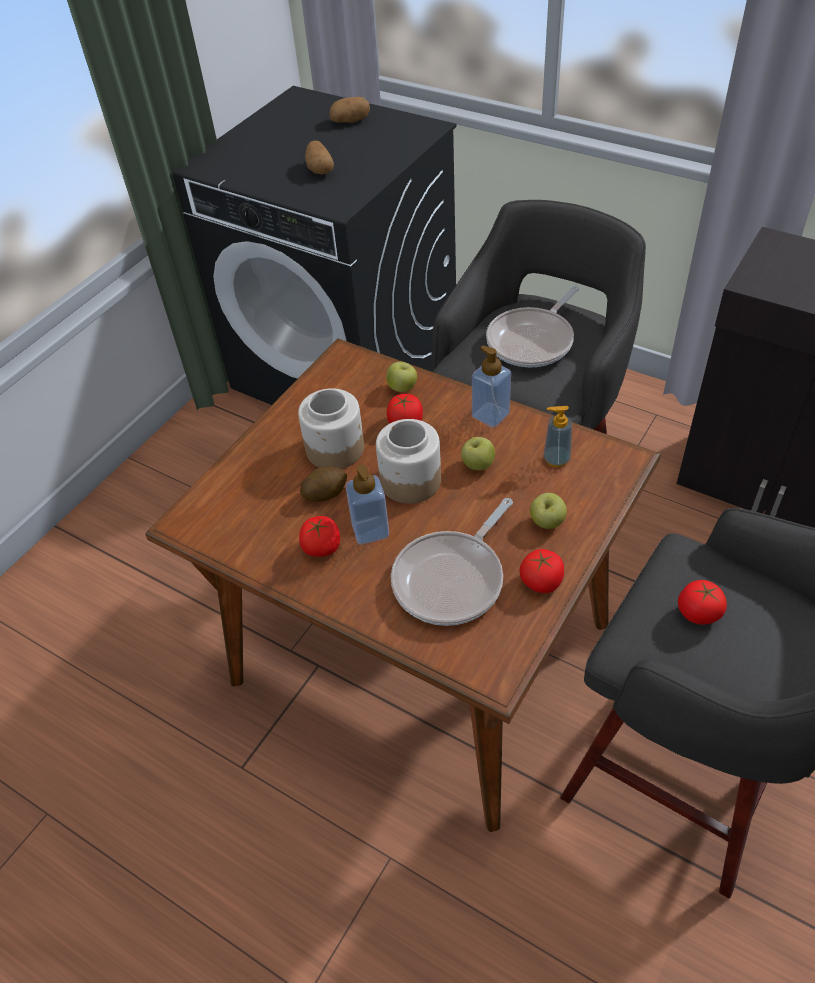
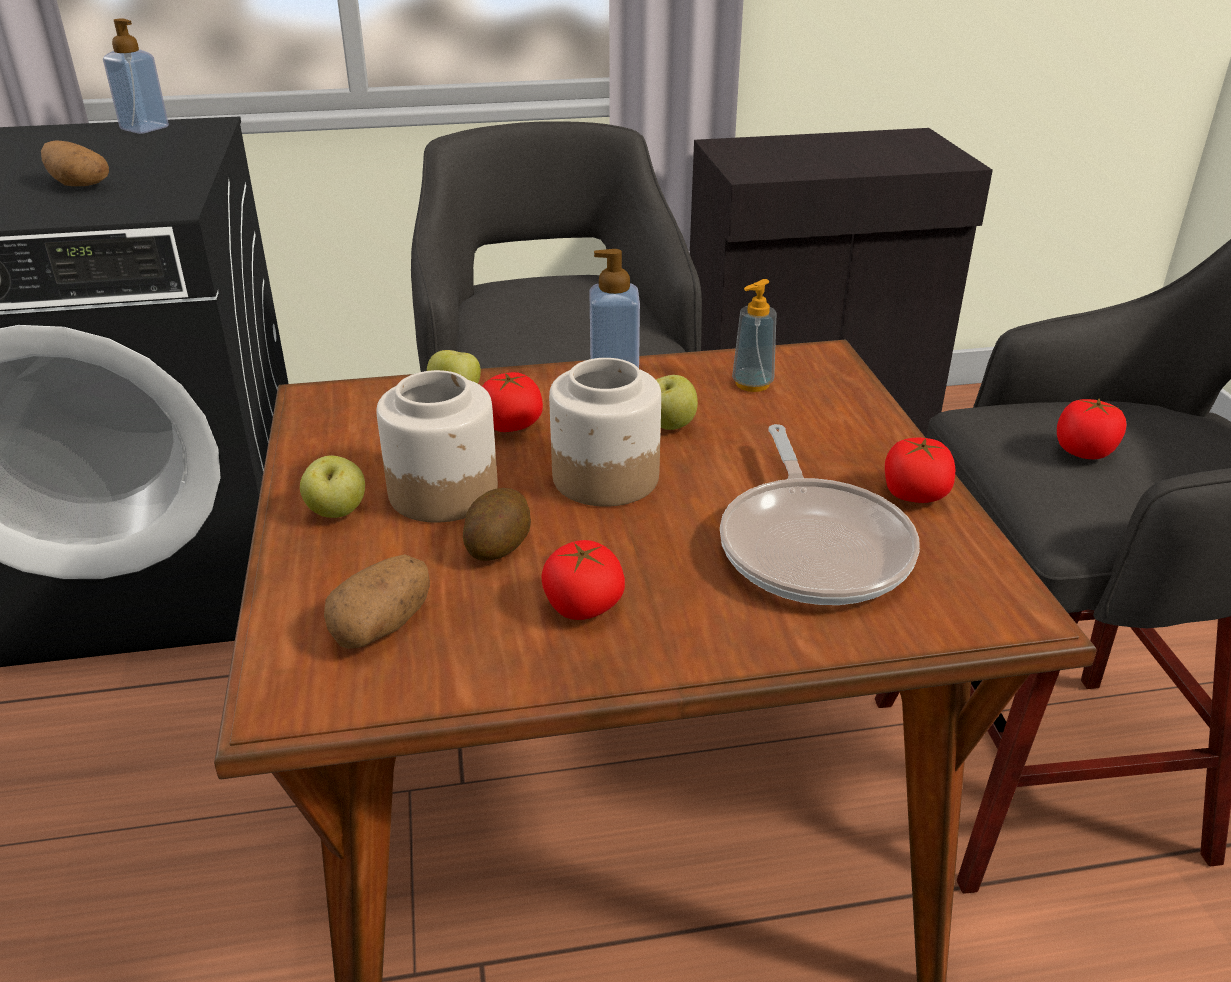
camera: 45 degrees left, 15 degrees down
potato [329,97,370,123] -> potato moved to [324,554,430,649]
soap dispenser [346,464,389,544] -> soap dispenser moved to [103,19,169,134]
frying pan [486,286,579,368] -> none
apple [530,493,567,529] -> apple moved to [300,455,365,518]

